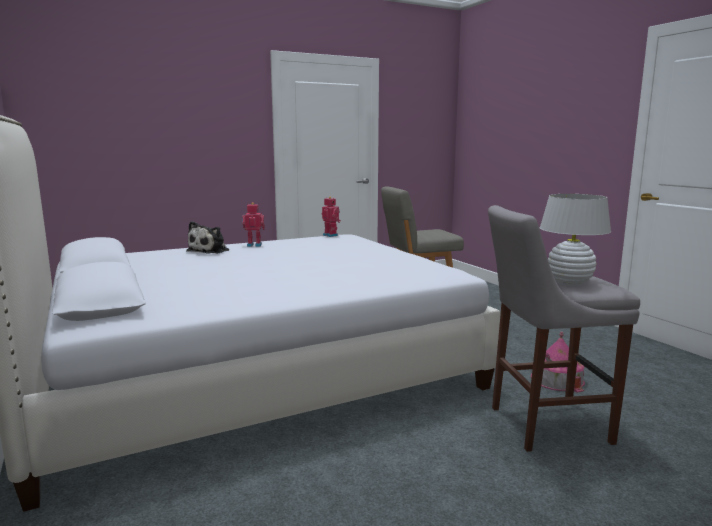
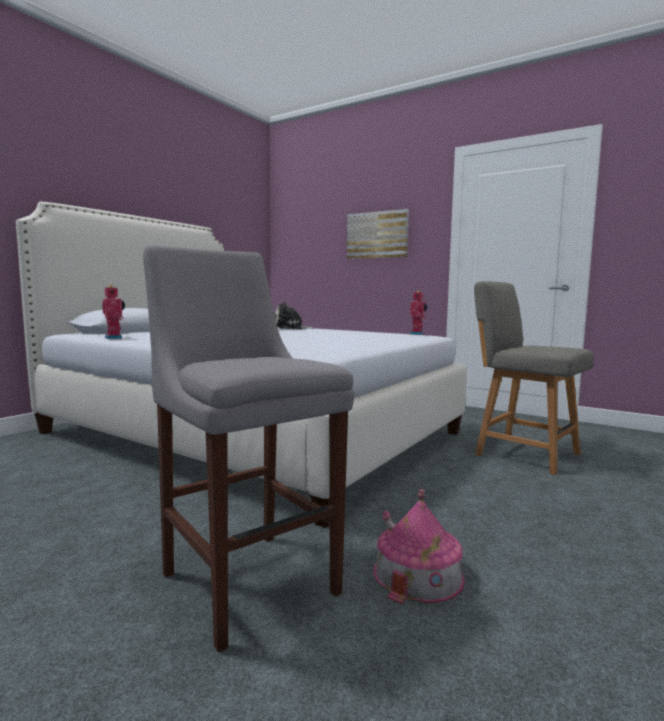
camera: 60 degrees right, 5 degrees down
toy robot [242,202,265,247] -> toy robot moved to [102,285,125,339]
white table lamp [540,194,611,286] -> none
none -> picture [347,209,409,259]

